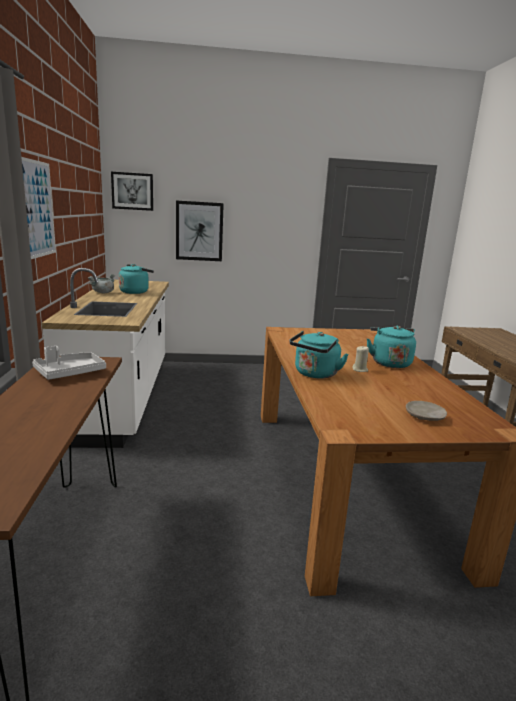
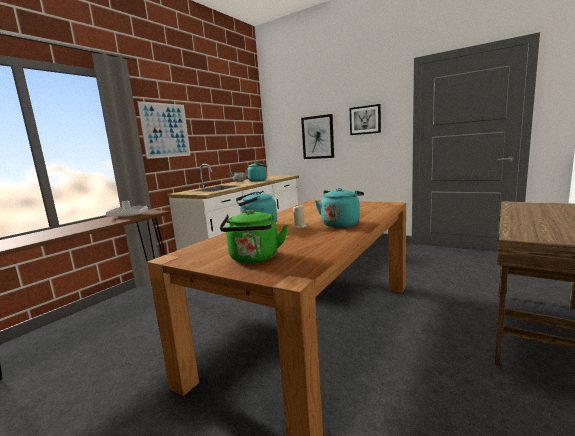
camera: 40 degrees right, 5 degrees down
picture [111,172,153,211] -> picture moved to [350,104,381,135]
beige plate [406,401,447,421] -> green kettle [220,210,288,263]

